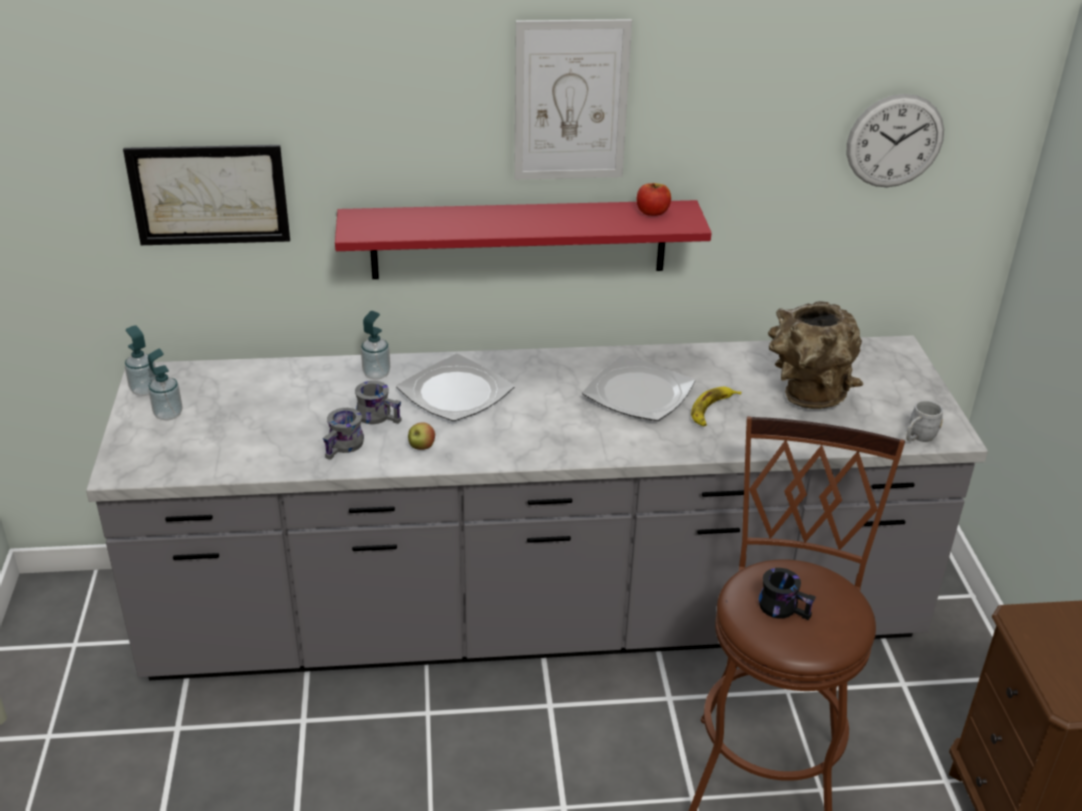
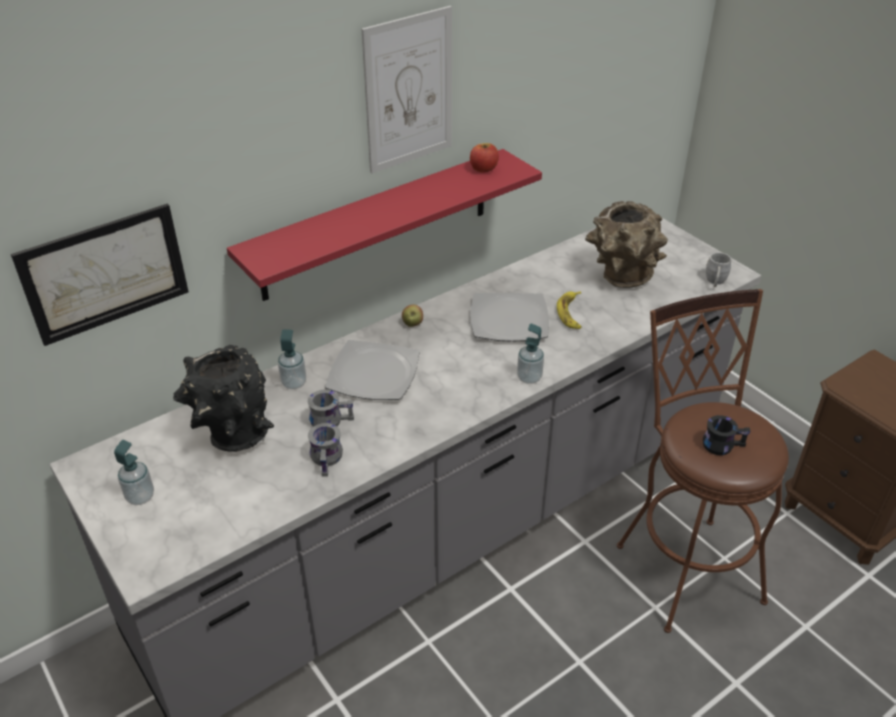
camera: 30 degrees left, 5 degrees up
soap dispenser [125,325,157,396] -> soap dispenser moved to [517,323,544,384]
apple [408,422,435,450] -> apple moved to [402,304,423,327]
wall clock [847,94,944,187] -> none
none -> black vase [173,345,274,452]

